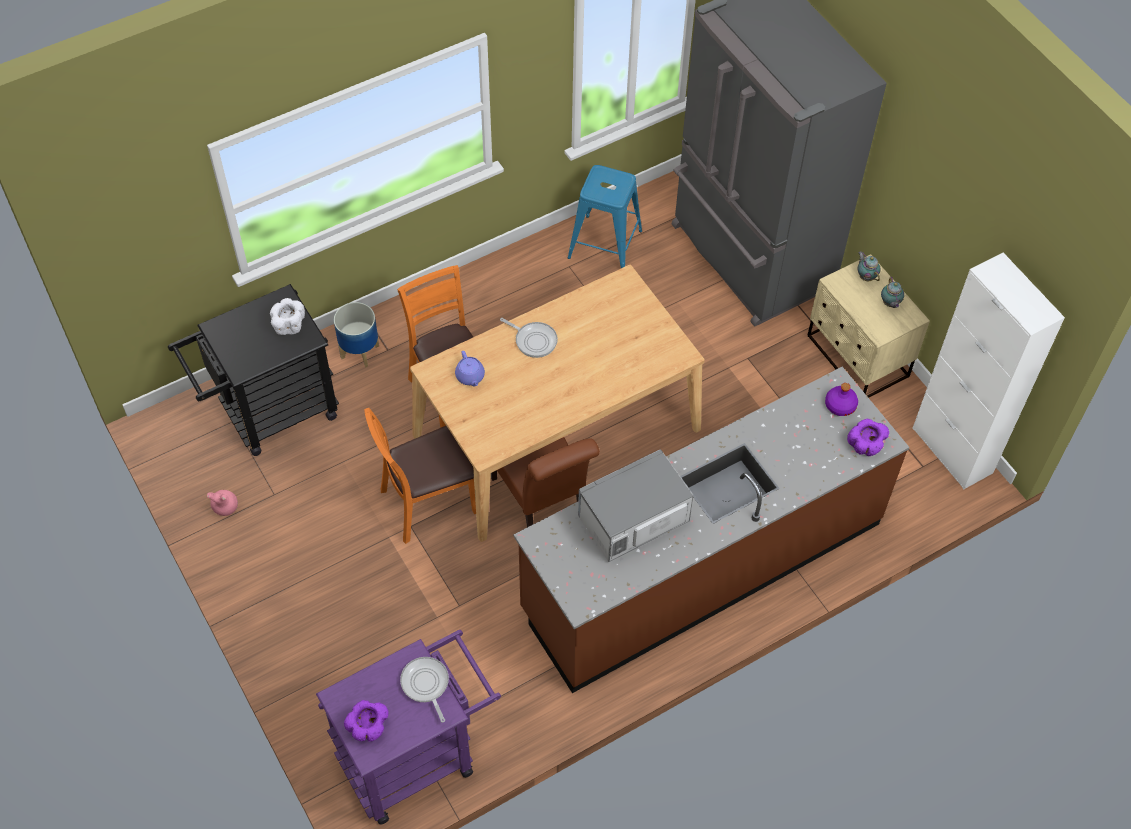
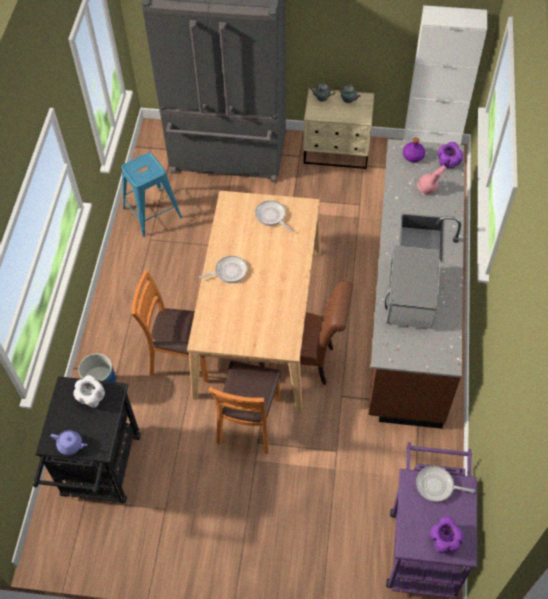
camera: 50 degrees left, 0 degrees up
pink vase [207,490,238,516] -> pink vase moved to [417,165,446,195]
purple teapot [455,351,485,386] -> purple teapot moved to [51,430,87,455]
none -> frying pan [255,200,292,232]

